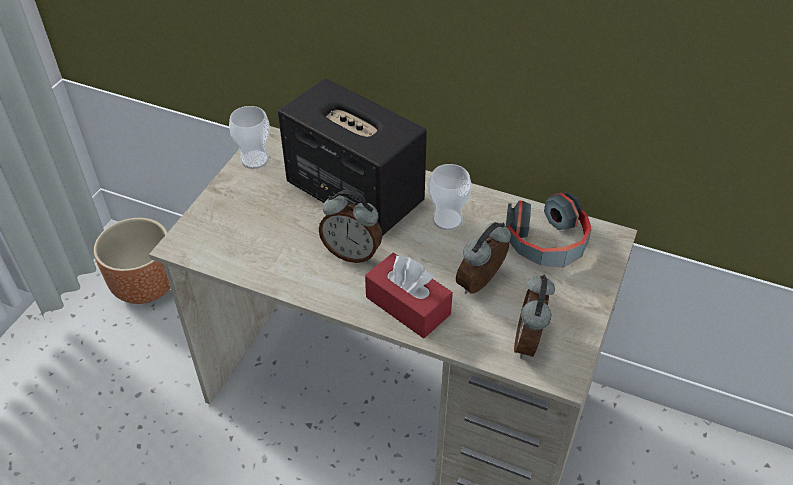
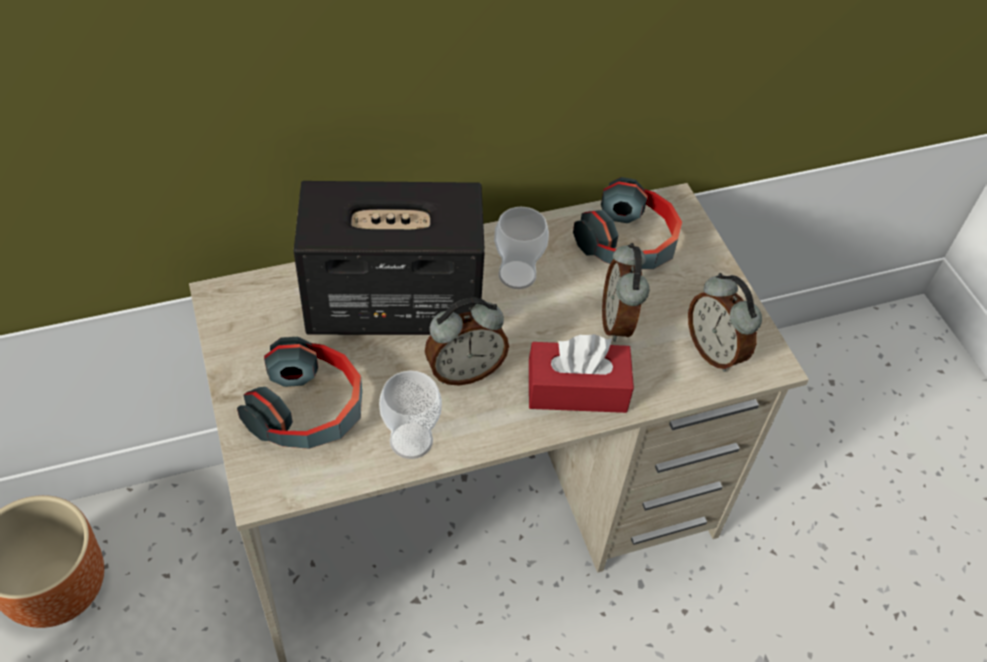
camera: 45 degrees left, 5 degrees up
cup [229,106,270,169] -> cup moved to [379,371,442,459]
none -> headphones [237,337,362,449]

